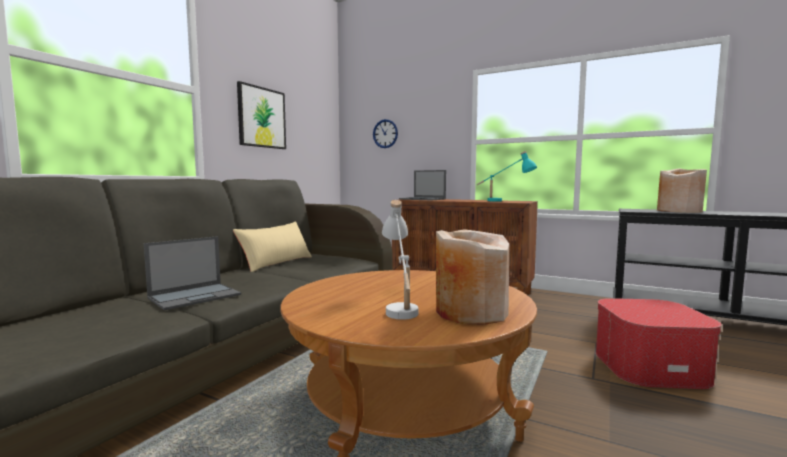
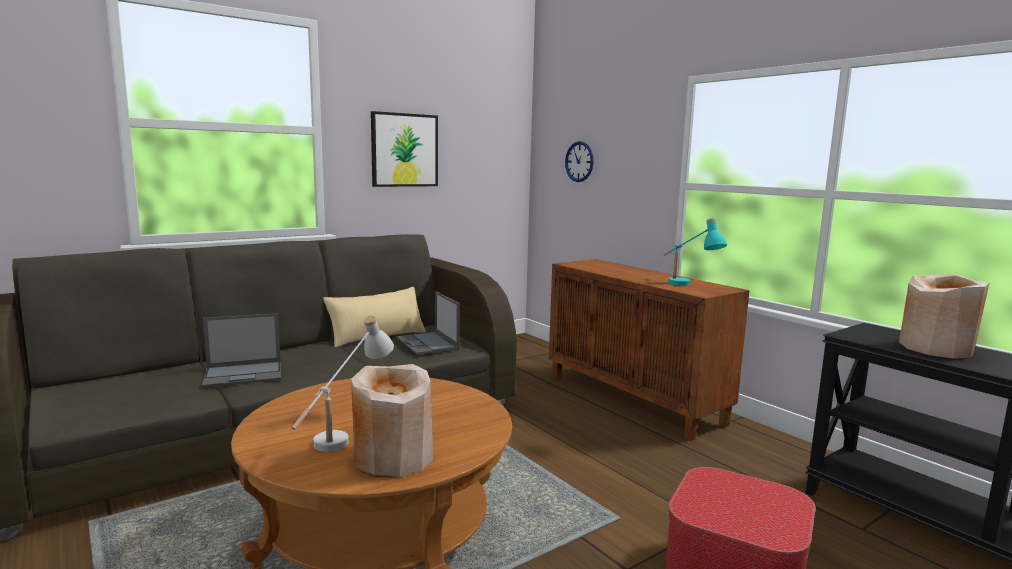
camera: 25 degrees right, 5 degrees up
laptop [399,170,446,200] -> laptop moved to [397,291,459,355]

